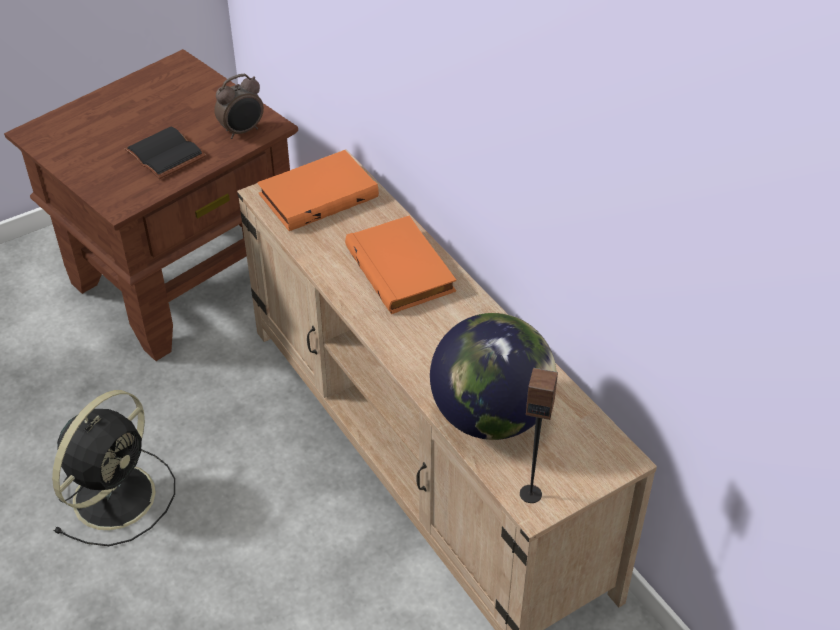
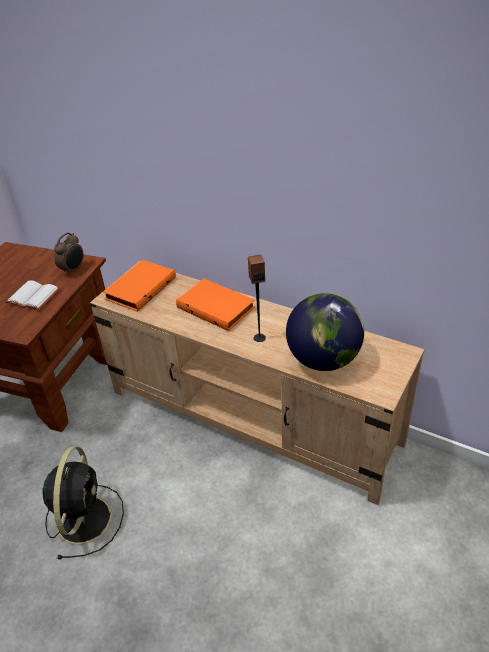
camera: 25 degrees left, 5 degrees down
black book [124,126,206,179] -> white book [5,280,61,311]
speaker [520,368,558,503] -> speaker moved to [248,254,266,342]

